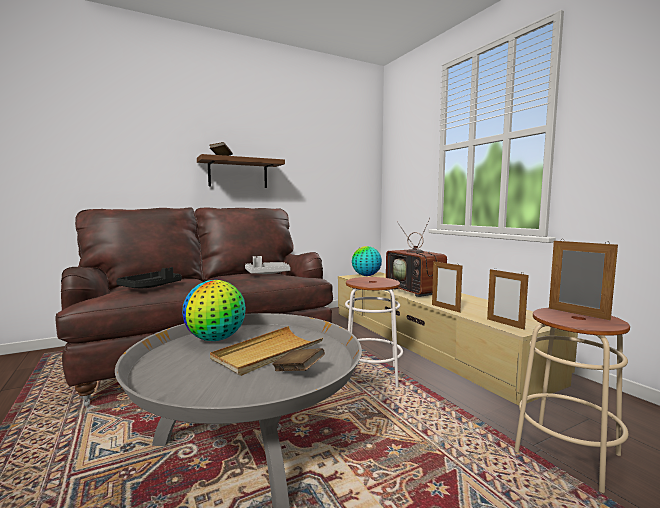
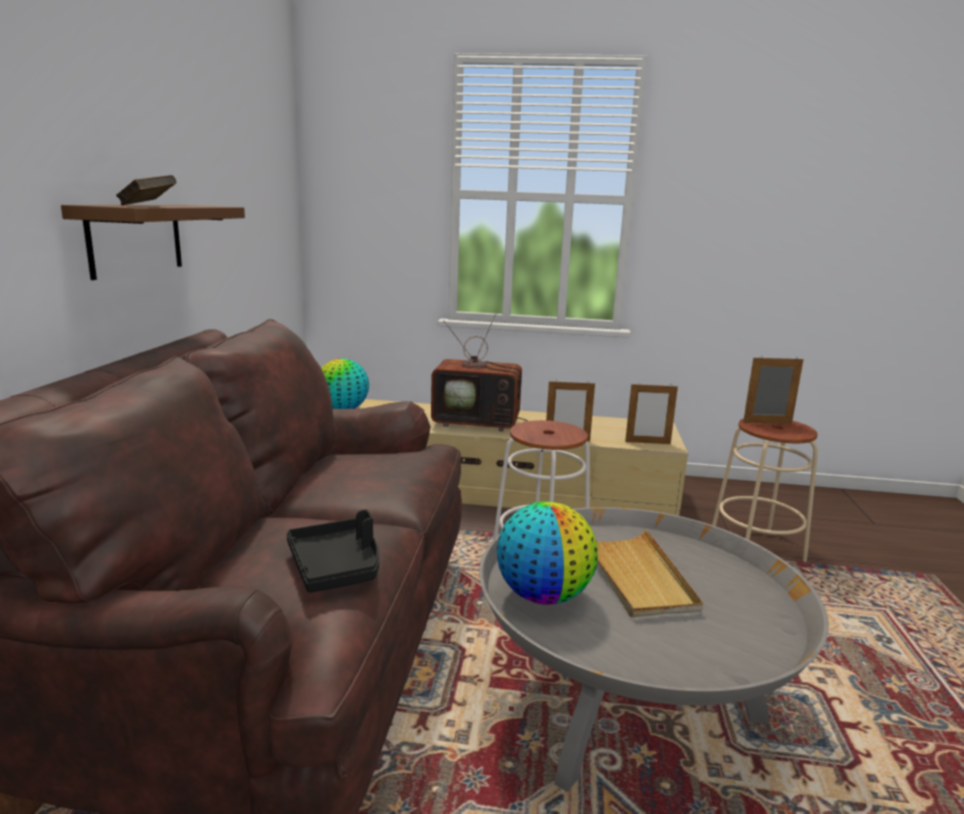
camera: 55 degrees left, 10 degrees up
grey tray [245,256,290,274] -> none
brown book [272,348,325,371] -> none

